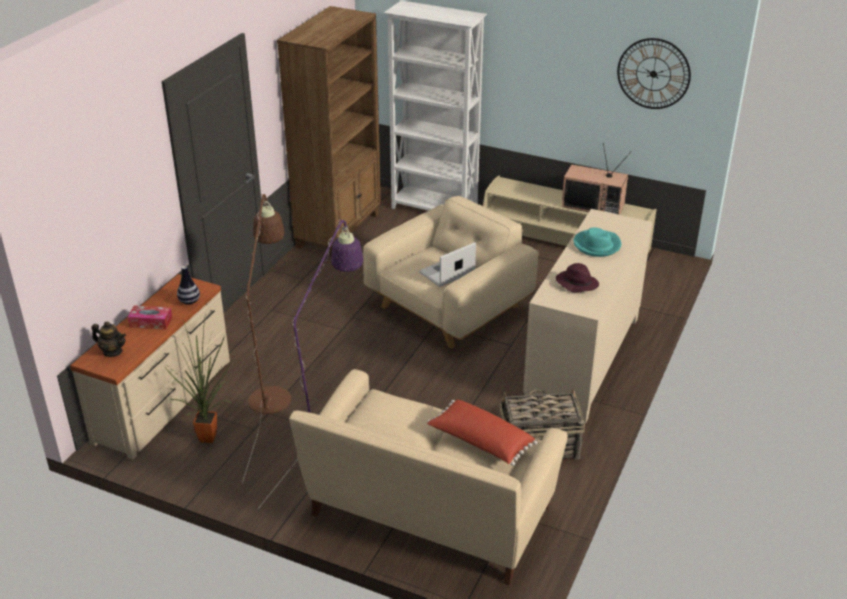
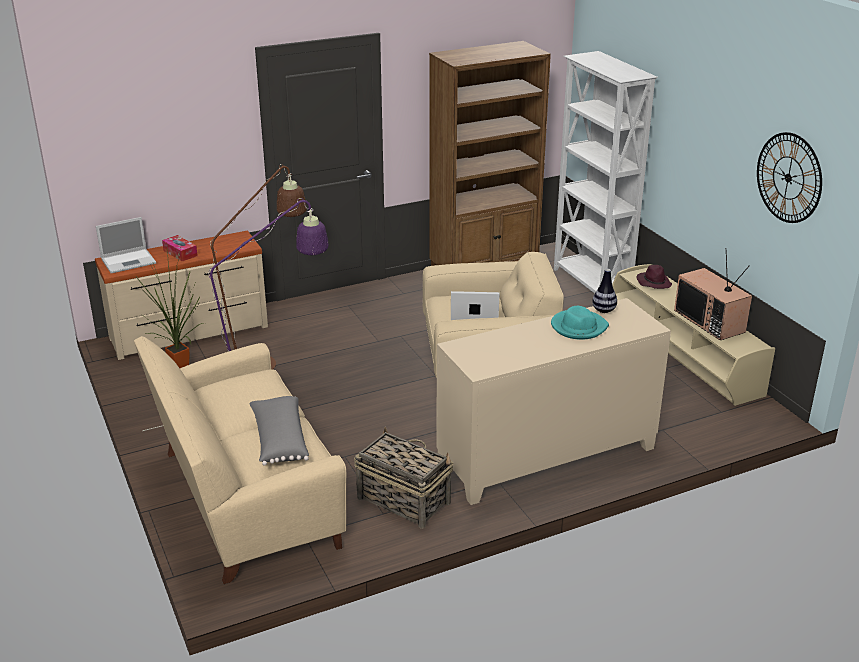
camera: 40 degrees right, 5 degrees down
teapot [91,321,126,357] -> laptop [96,217,156,273]
vase [177,266,200,305] -> vase moved to [592,269,617,313]
red pillow [427,400,537,466] -> grey pillow [249,396,309,466]
purple hat [556,263,599,292] -> purple hat moved to [637,265,672,289]

